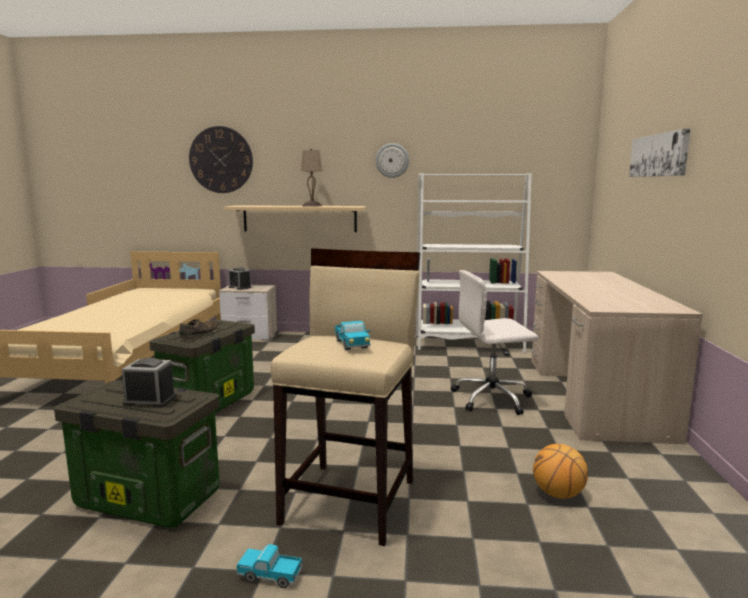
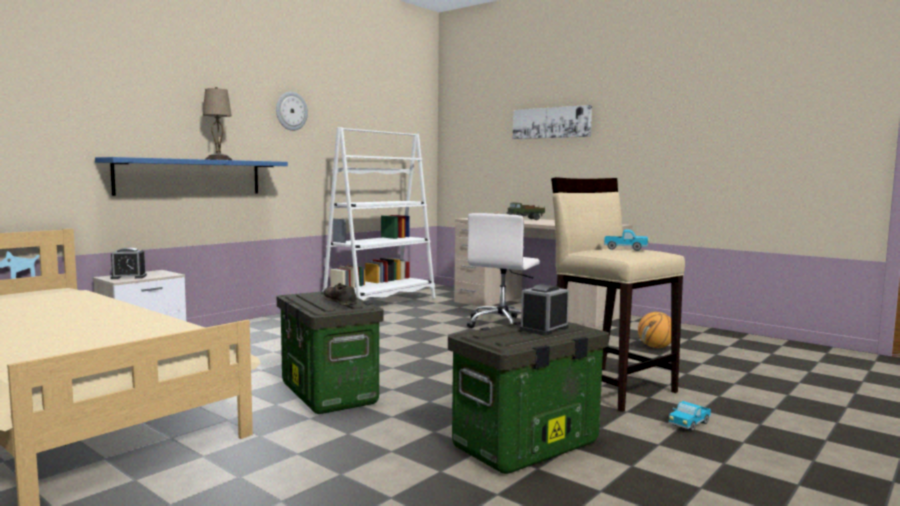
camera: 55 degrees left, 5 degrees down
wall clock [189,126,253,193] -> none
beige shelf [224,205,366,232] -> blue shelf [95,157,288,196]
none -> toy truck [507,202,545,220]

